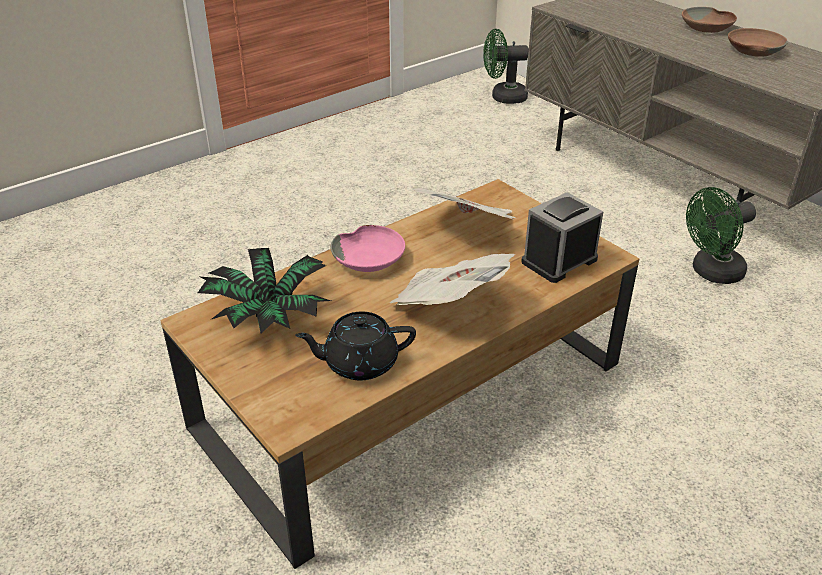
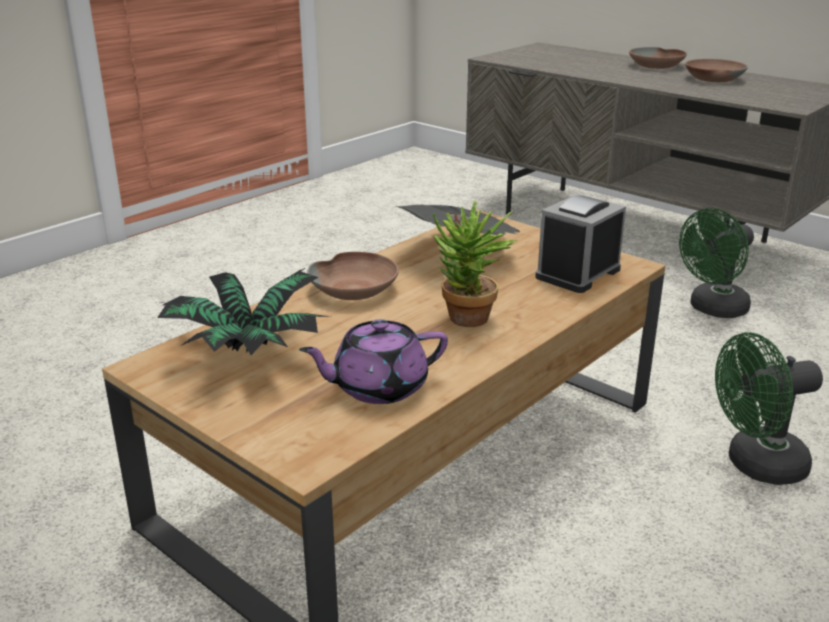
camera: 10 degrees left, 10 degrees down
black teapot [295,311,416,380] -> purple teapot [299,319,448,404]
pink bowl [331,225,405,272] -> brown bowl [307,252,399,300]
newspaper [390,254,515,305] -> potted plant [433,200,517,327]
green fan [483,29,529,104] -> green fan moved to [715,332,823,485]

